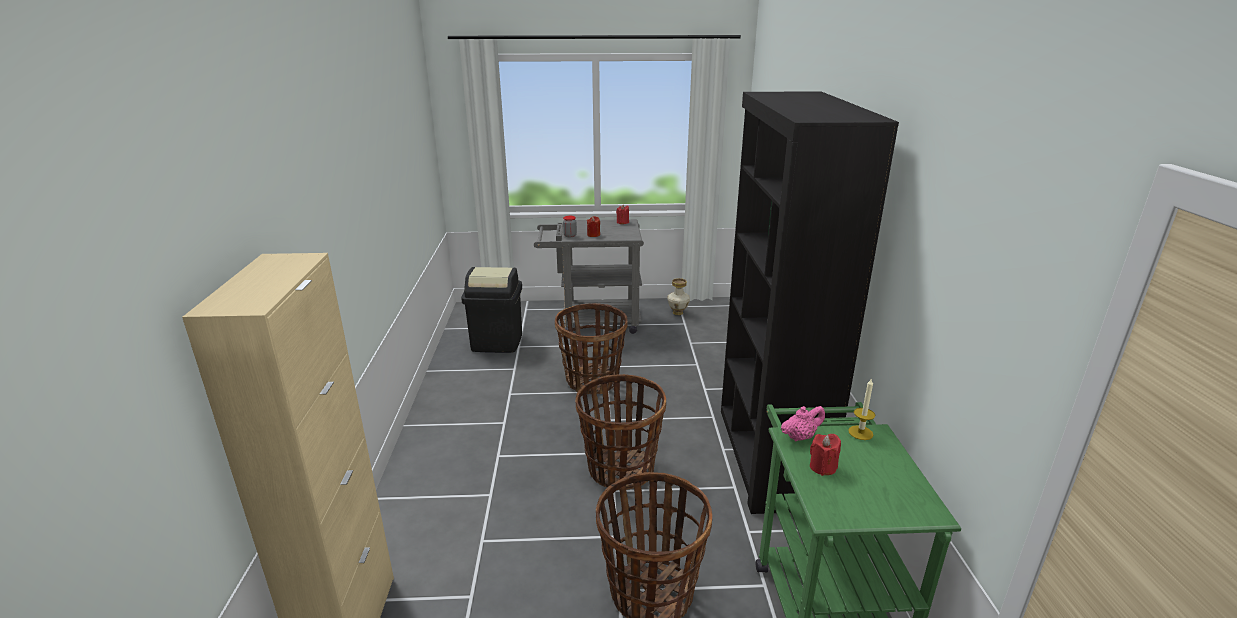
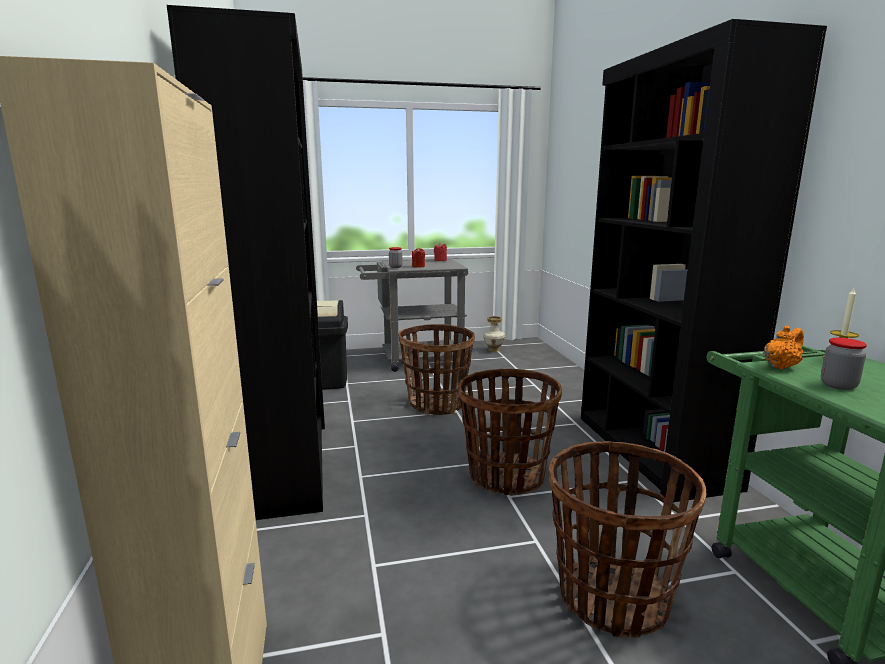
camera: 10 degrees left, 10 degrees down
pink teapot [781,406,825,441] -> orange teapot [764,326,804,369]
red candle [810,434,841,476] -> jar [821,338,867,390]
none -> black bookcase [167,5,325,520]

